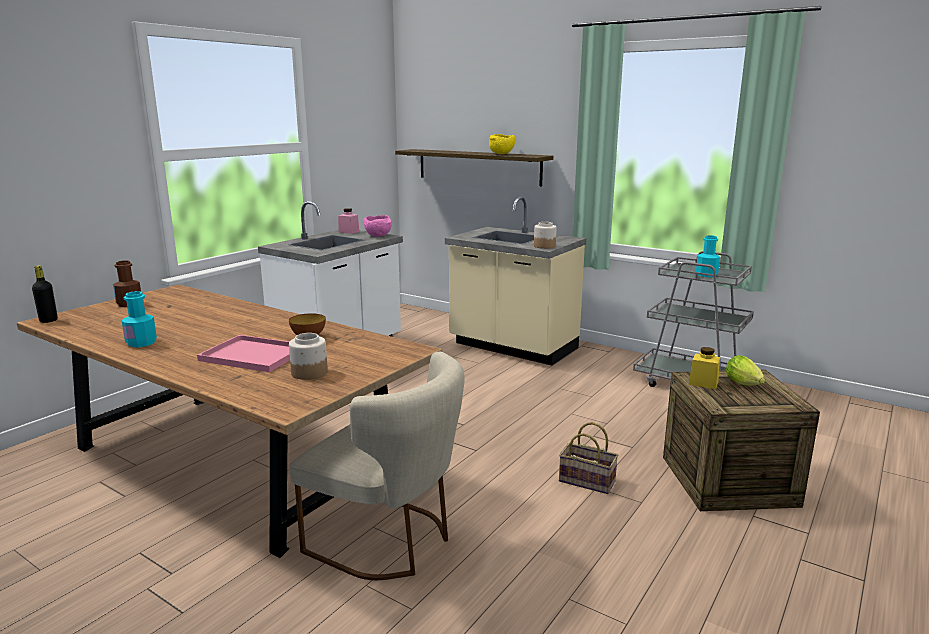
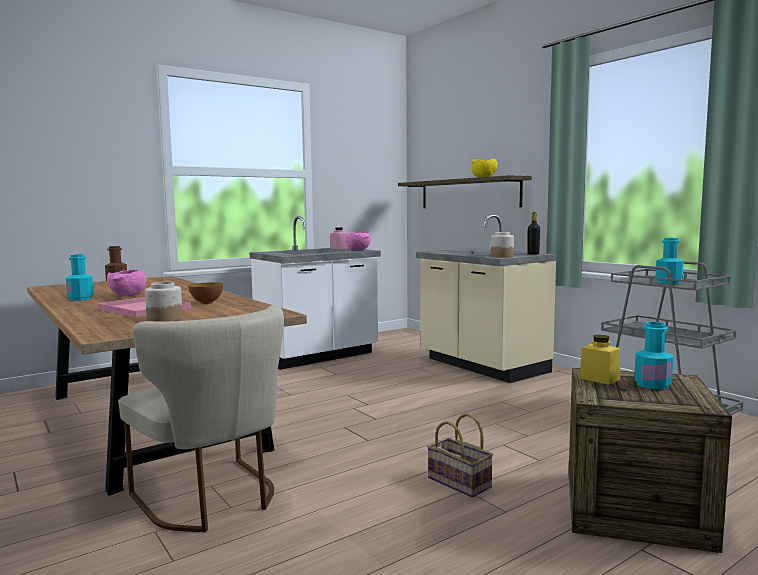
camera: 20 degrees right, 10 degrees down
black bottle [32,265,58,323] -> black bottle moved to [527,212,540,255]
lettuce [726,355,765,386] -> turquoise bottle [634,322,673,389]
none -> pink bowl [107,269,146,296]

